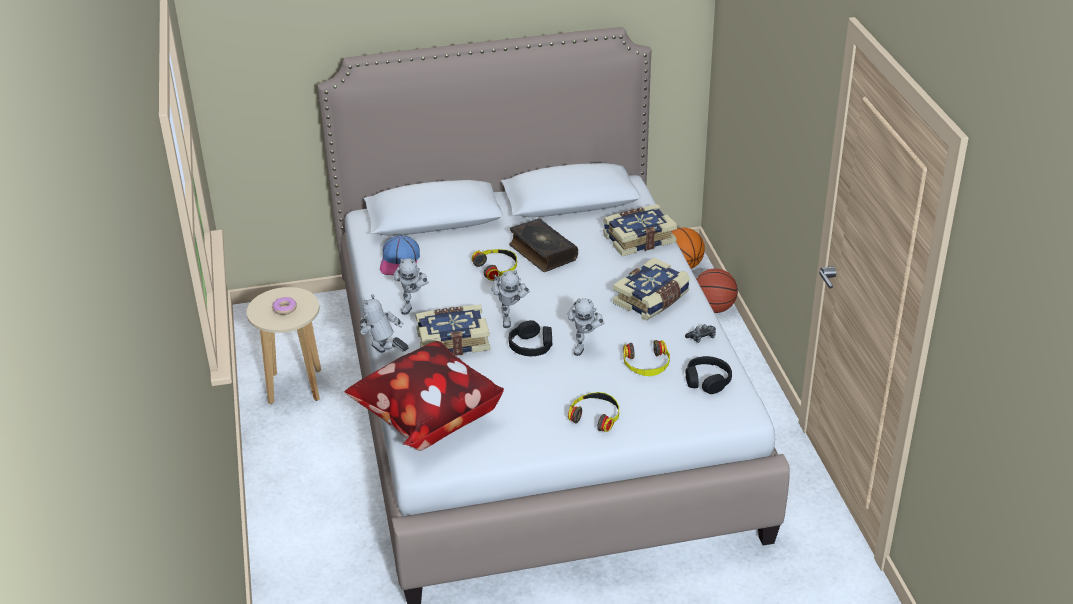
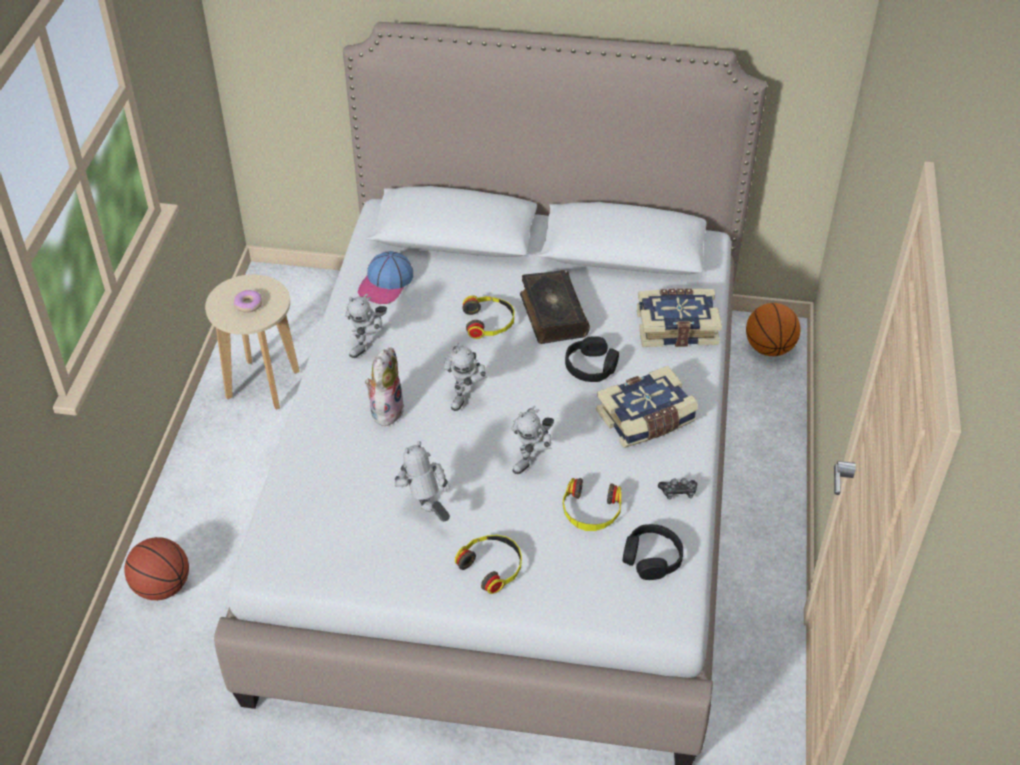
camera: 20 degrees right, 10 degrees up
pillow [344,341,504,451] -> none
toy robot [360,294,408,353] -> toy robot moved to [394,441,450,522]
book [416,305,490,356] -> plush toy [365,347,404,426]
black headphones [509,320,552,356] -> black headphones moved to [565,336,619,382]
basketball [697,268,738,313] -> basketball moved to [124,537,189,600]

